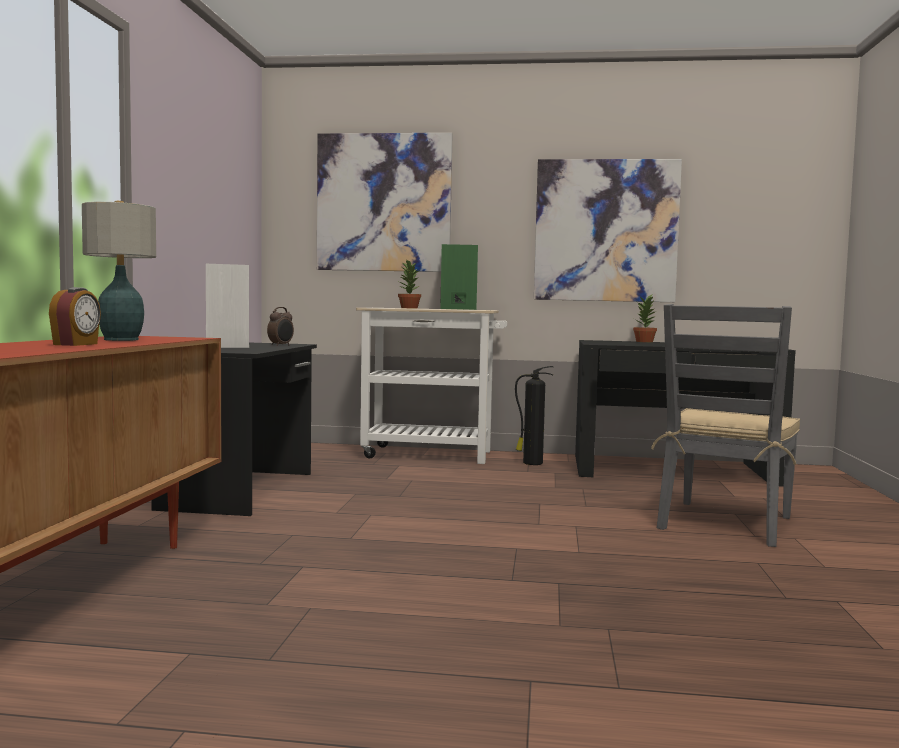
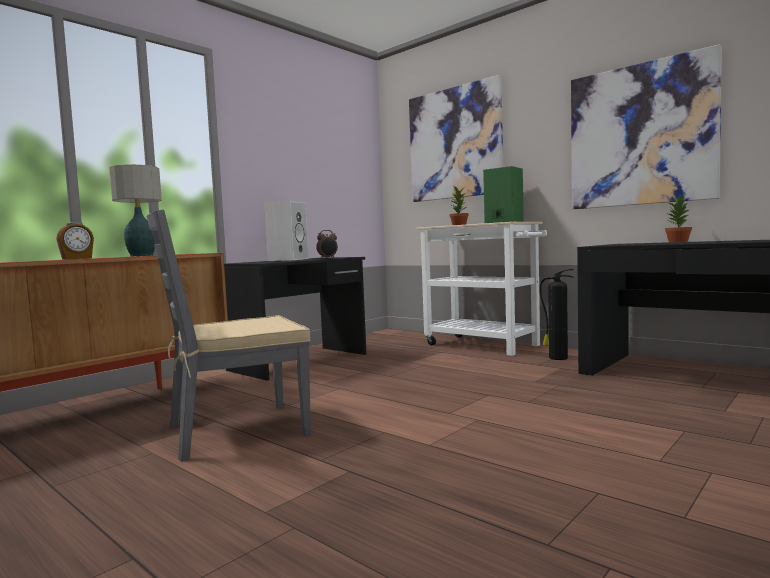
camera: 35 degrees right, 0 degrees up
grey chair [651,304,800,547] -> grey chair moved to [147,209,311,461]

